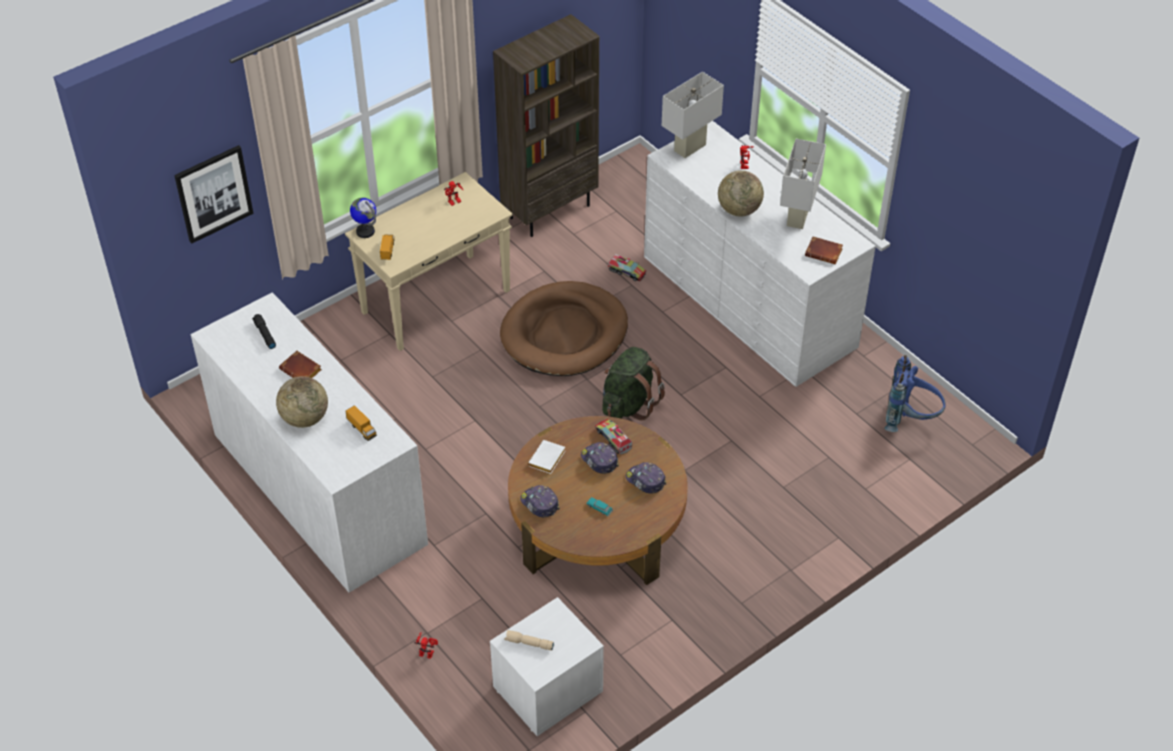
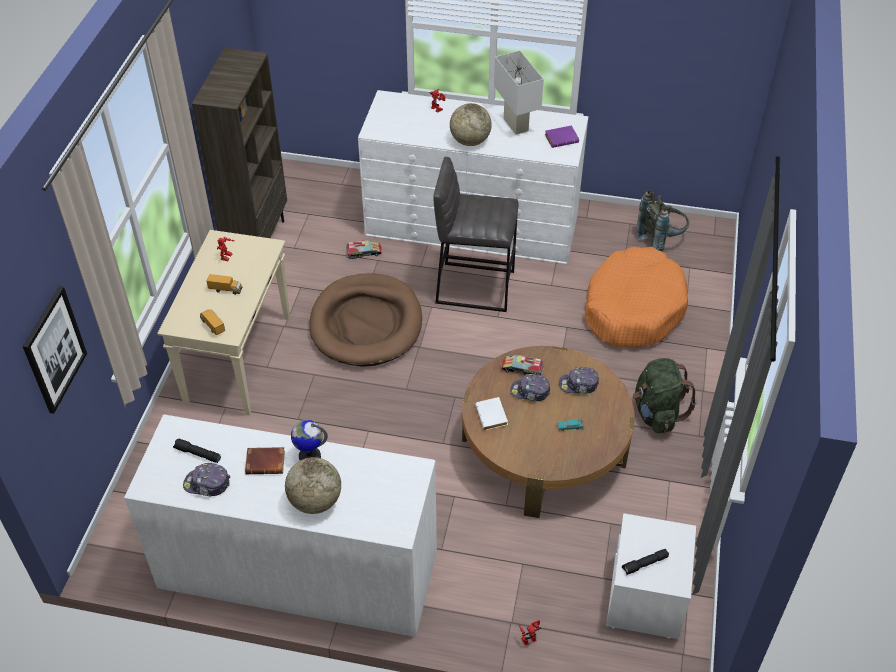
camera: 40 degrees left, 0 degrees up
toy truck [345,405,377,441] -> toy truck moved to [207,274,242,295]
globe [350,198,376,238] -> globe moved to [291,420,328,460]
beige flashlight [504,630,554,650] -> black flashlight [622,549,669,575]
cap [520,485,560,517] -> cap moved to [183,463,230,496]
green backpack [602,347,665,421] -> green backpack moved to [633,358,697,434]
white table lamp [662,72,724,158] -> none
brown book [805,236,843,264] -> purple book [545,125,579,148]
blue backpack [884,355,946,432] -> grey backpack [636,190,689,252]
none -> grey stool [433,157,518,312]
none -> orange dog bed [585,247,688,347]

